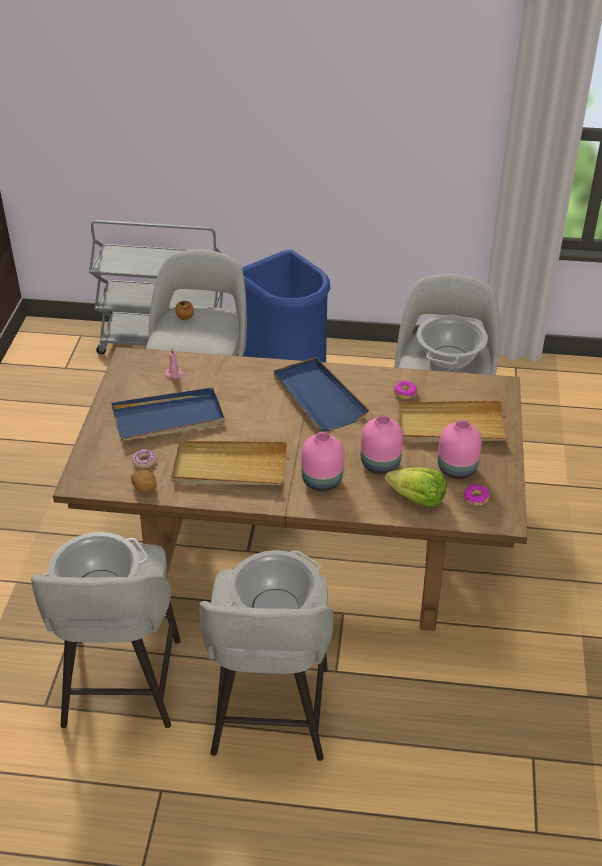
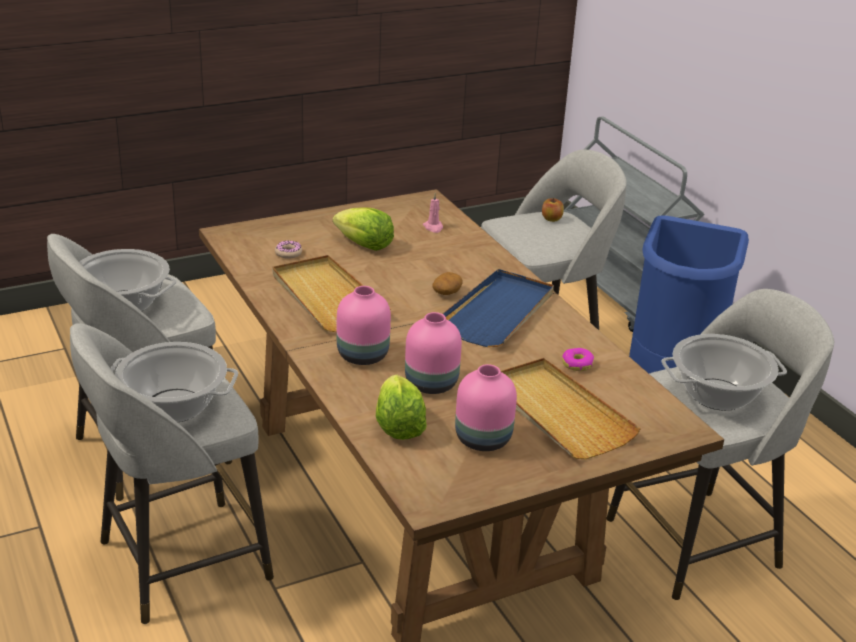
camera: 55 degrees right, 10 degrees down
blue tray [111,388,225,441] -> lettuce [333,208,394,251]
potato [131,470,157,493] -> potato moved to [432,272,463,295]
donut [463,484,490,506] -> none

